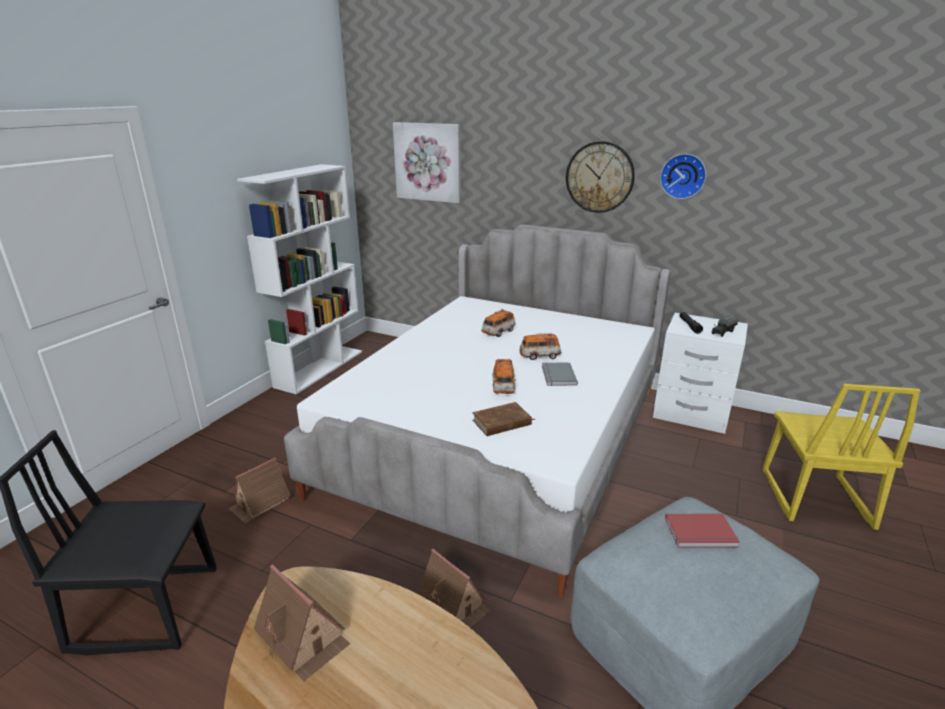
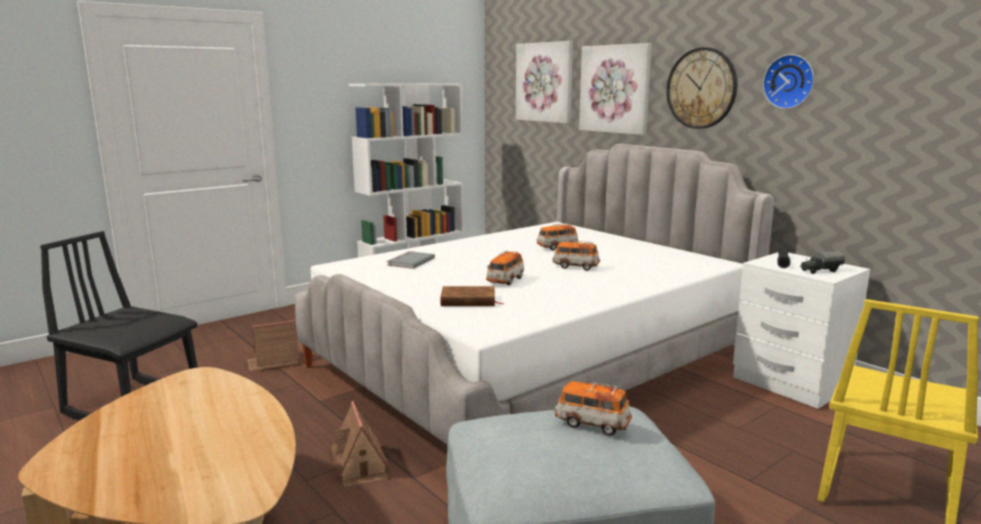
camera: 25 degrees right, 10 degrees down
toy house [254,565,350,681] -> none
grey book [542,362,578,386] -> grey book moved to [387,251,435,269]
red book [665,514,740,548] -> toy car [555,381,632,436]
none -> picture [579,43,652,135]

